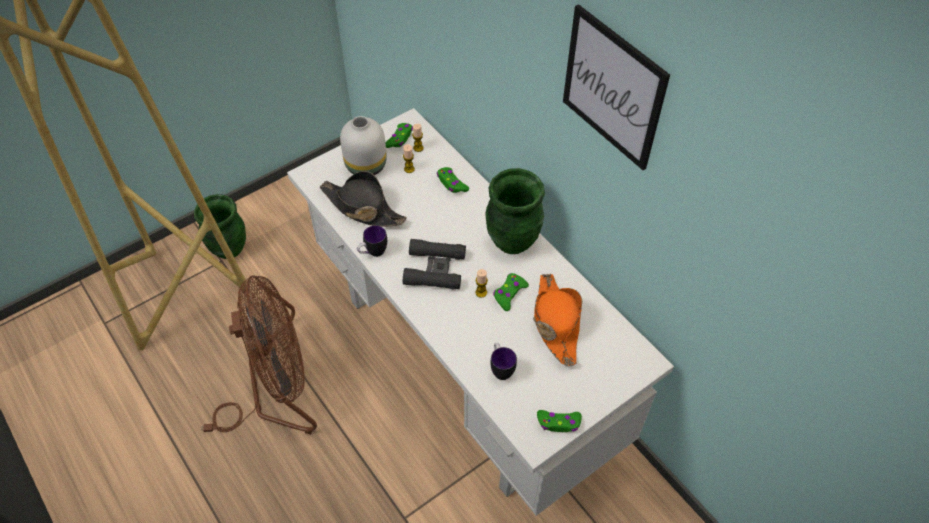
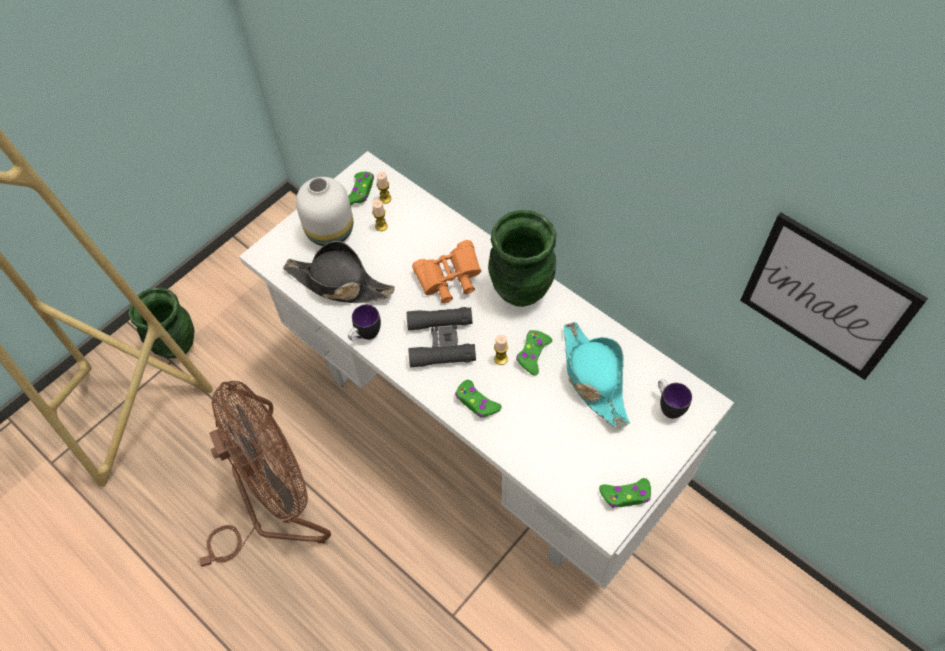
camera: 10 degrees left, 5 degrees up
green game controller [437,167,469,193] -> green game controller moved to [455,380,502,417]
mug [490,343,517,380] -> mug moved to [658,379,692,419]
orange hat [533,274,582,366] -> turquoise hat [564,322,630,428]
picture [563,4,670,170] -> picture moved to [740,212,928,380]
none -> orange binoculars [412,240,481,303]

